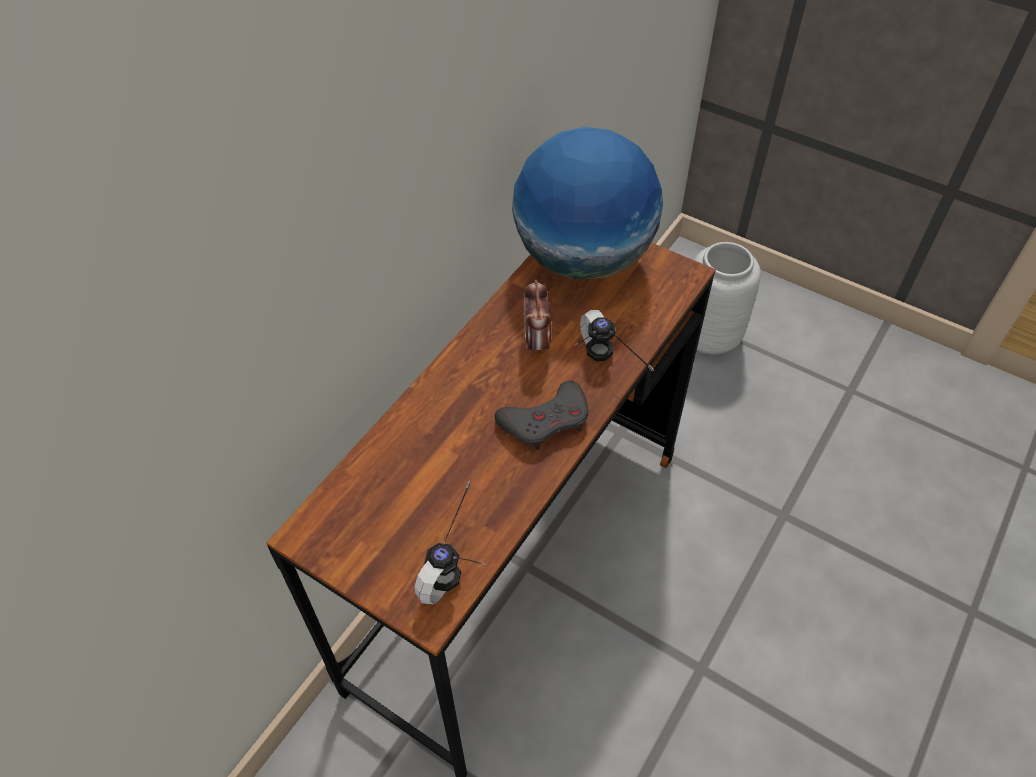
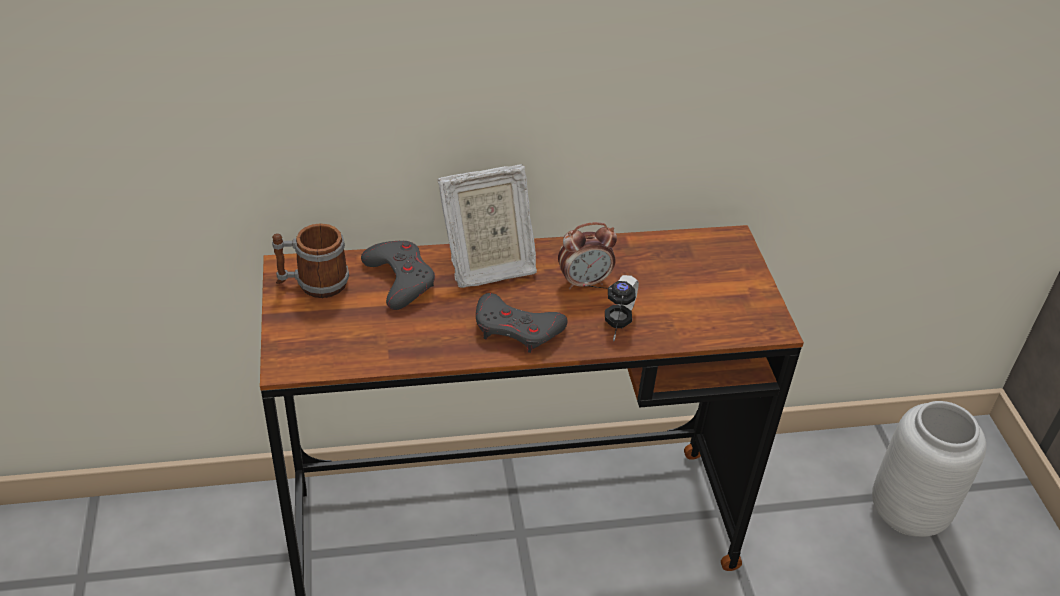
camera: 45 degrees right, 10 degrees down
headphones [414,481,487,605] -> none
globe [512,127,663,280] -> none
alarm clock [523,280,551,356] -> alarm clock turned 150 degrees counterclockwise [558,222,617,290]
none -> mug [272,223,349,298]
none -> grey game controller [361,241,435,310]
none -> picture frame [438,164,537,288]

